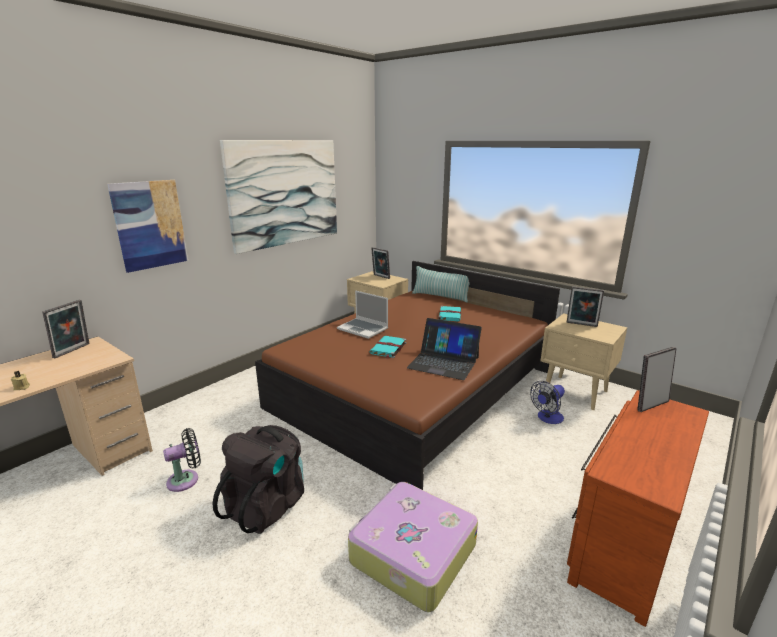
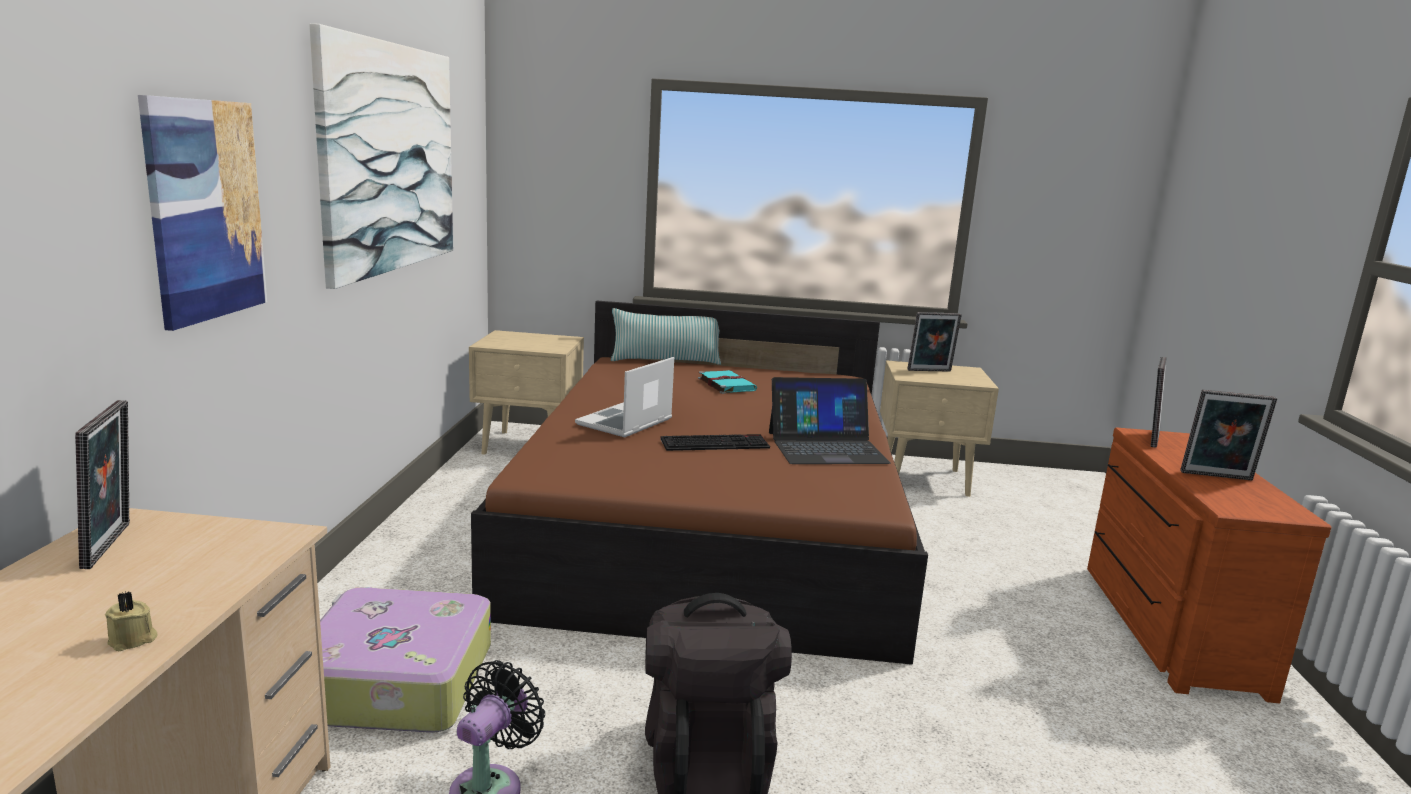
camera: 35 degrees left, 5 degrees down
laptop [337,290,388,339] -> laptop turned 120 degrees clockwise [575,357,674,437]
suitcase [348,482,478,612] -> suitcase moved to [320,587,491,733]
turquoise book [369,336,407,359] -> keyboard [660,434,770,451]
picture frame [371,247,390,279] -> picture frame moved to [1180,390,1277,480]
fan [530,381,565,424] -> none

